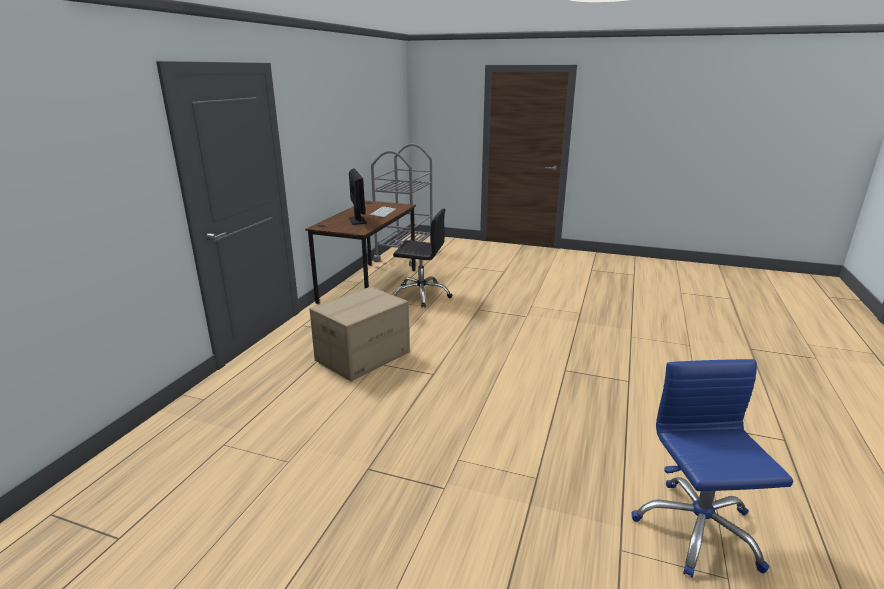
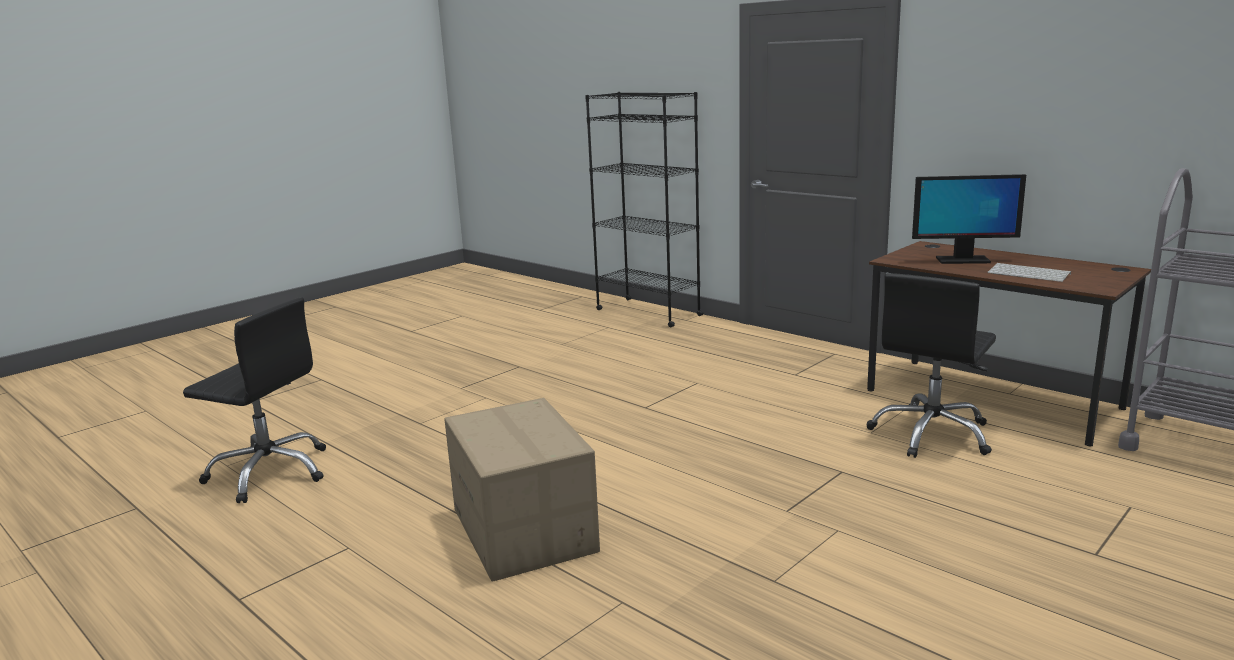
camera: 115 degrees right, 5 degrees down
cardboard box [310,287,410,381] -> cardboard box moved to [444,398,600,582]
blue office chair [631,359,793,578] -> black office chair [183,297,326,503]
none -> black bookcase [585,92,704,327]

